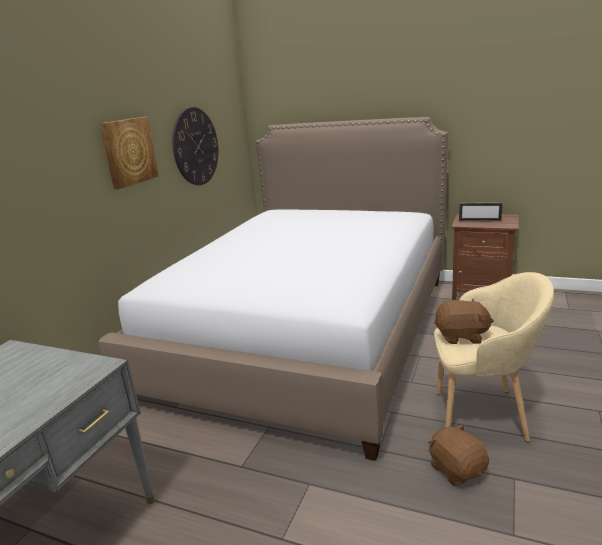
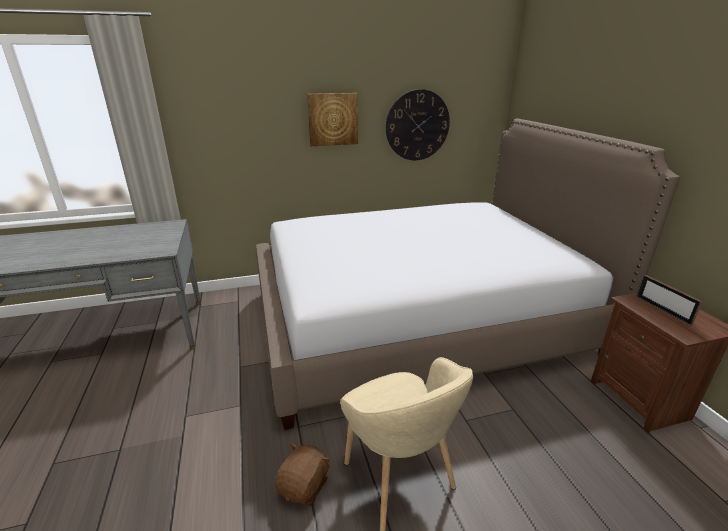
camera: 50 degrees right, 5 degrees up
brown plush toy [434,298,494,344] -> none

